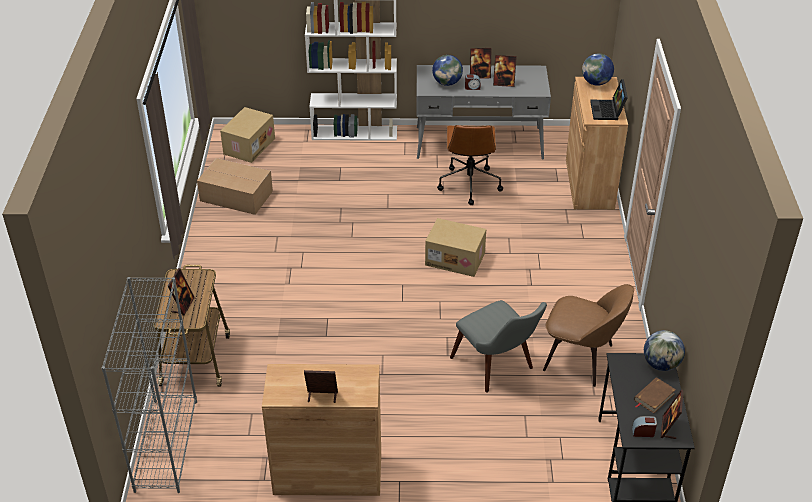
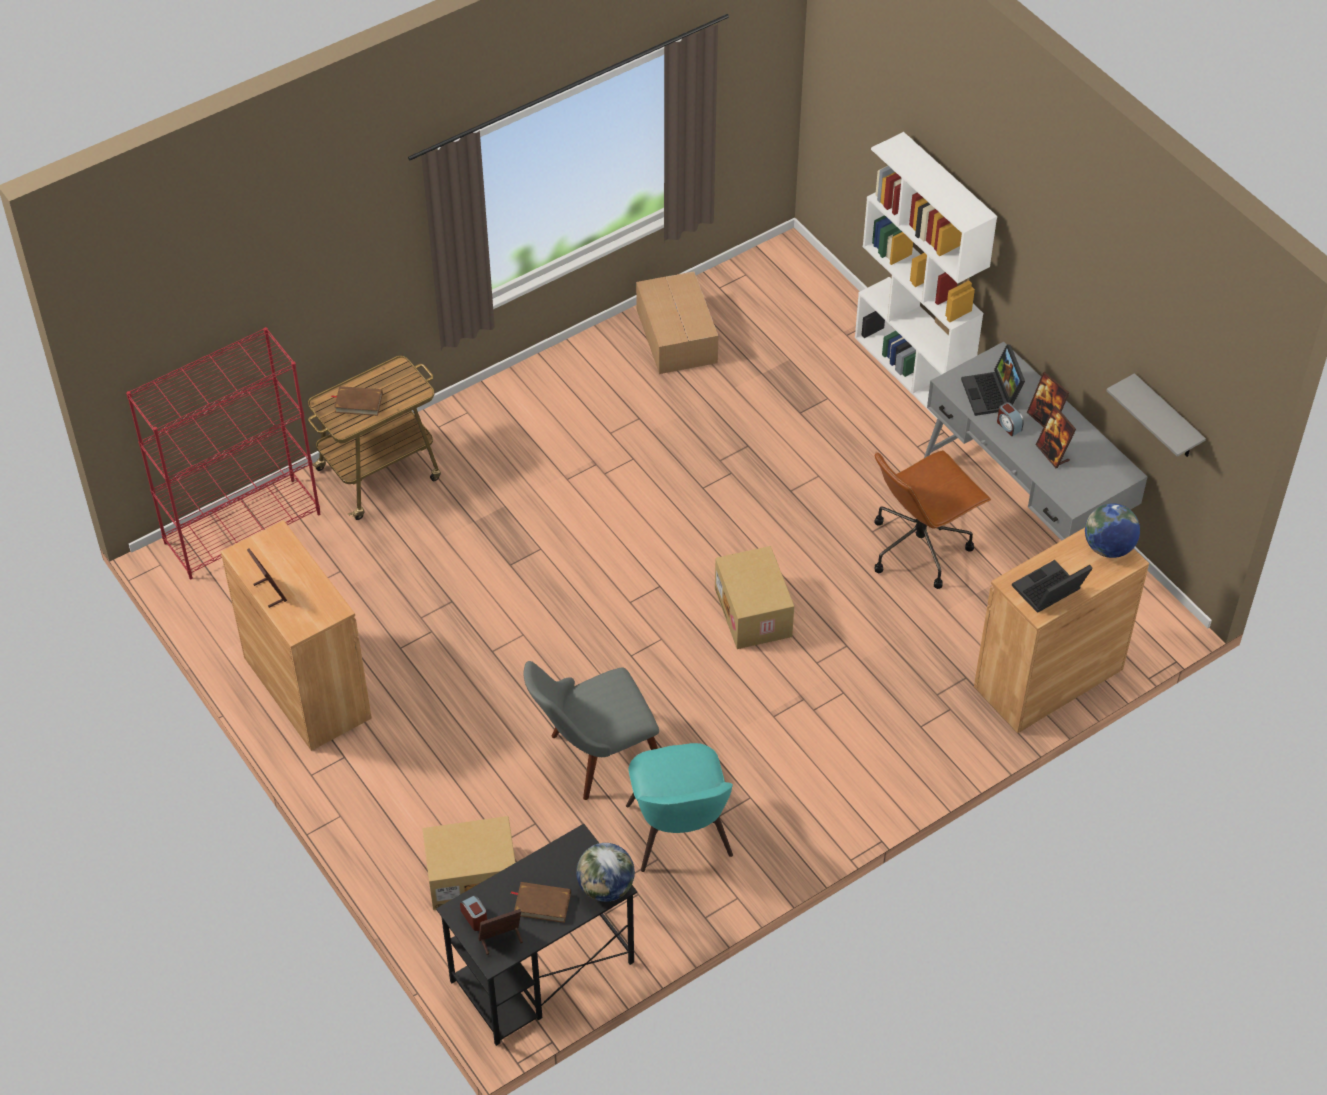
camera: 55 degrees right, 10 degrees up
grey bookcase [101,277,197,493] -> red bookcase [126,327,320,579]
picture frame [168,268,195,315] -> brown book [331,386,383,416]
cardboard box [220,107,275,163] -> cardboard box moved to [422,816,516,910]
globe [432,55,463,86] -> laptop [961,345,1025,416]
grey chair [450,300,547,393] -> grey chair turned 45 degrees clockwise [523,661,659,800]
brown chair [543,284,634,387] -> turquoise chair [626,743,733,872]
none -> grey shelf [1106,373,1206,457]

